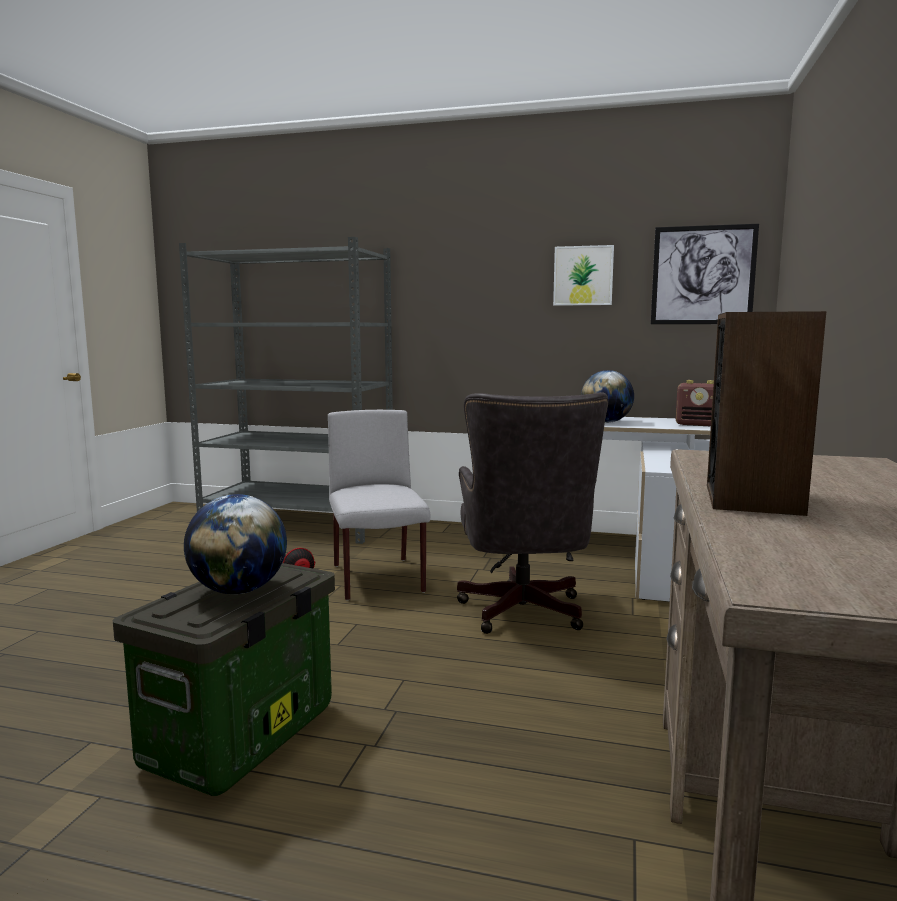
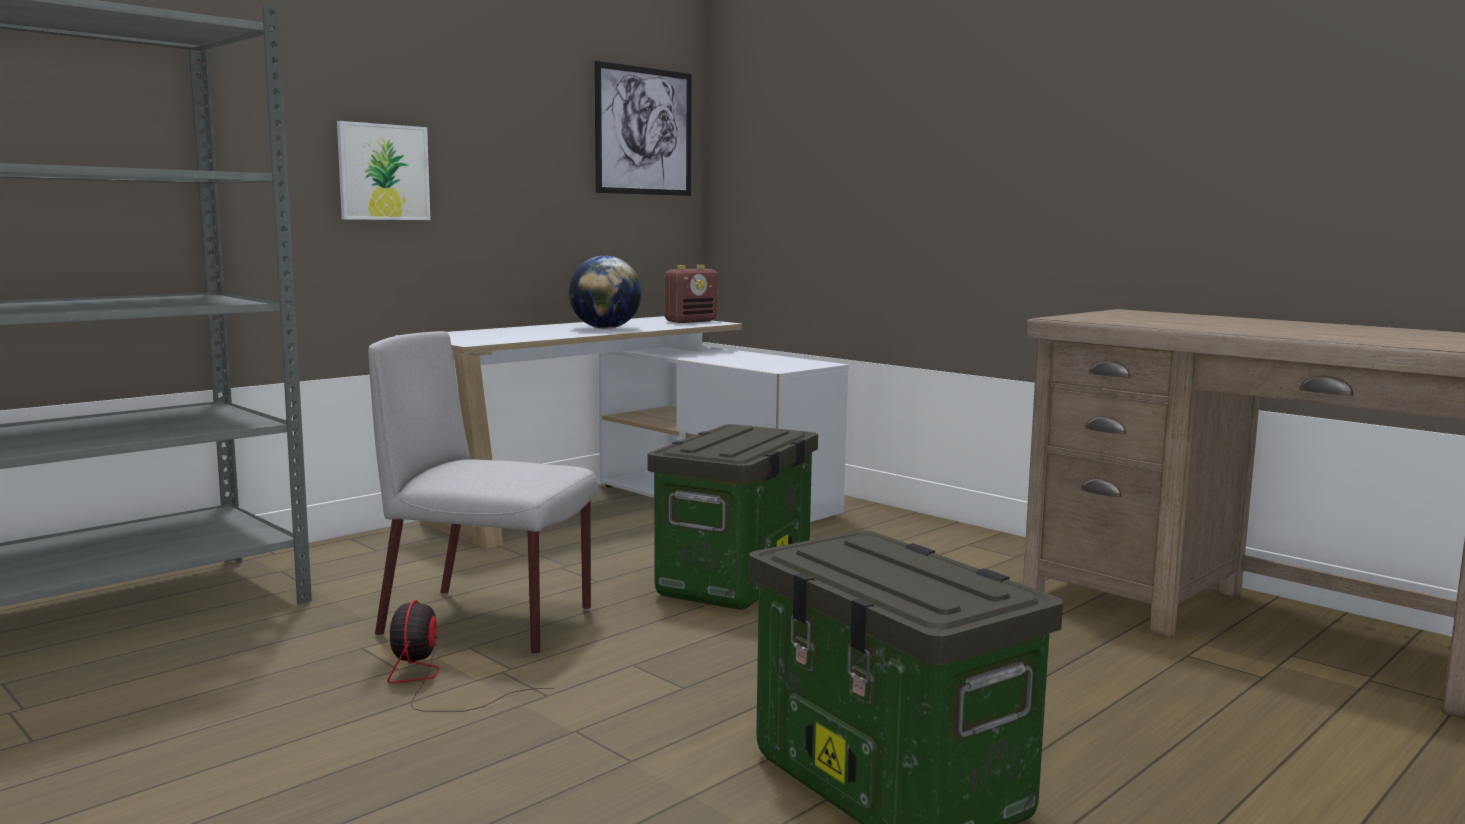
camera: 60 degrees left, 0 degrees up
globe [184,494,287,594] -> none
grey office chair [457,392,608,634] -> storage box [648,424,818,610]
picture [553,245,614,306] -> picture moved to [337,121,430,220]
speaker [707,311,826,516] -> none

